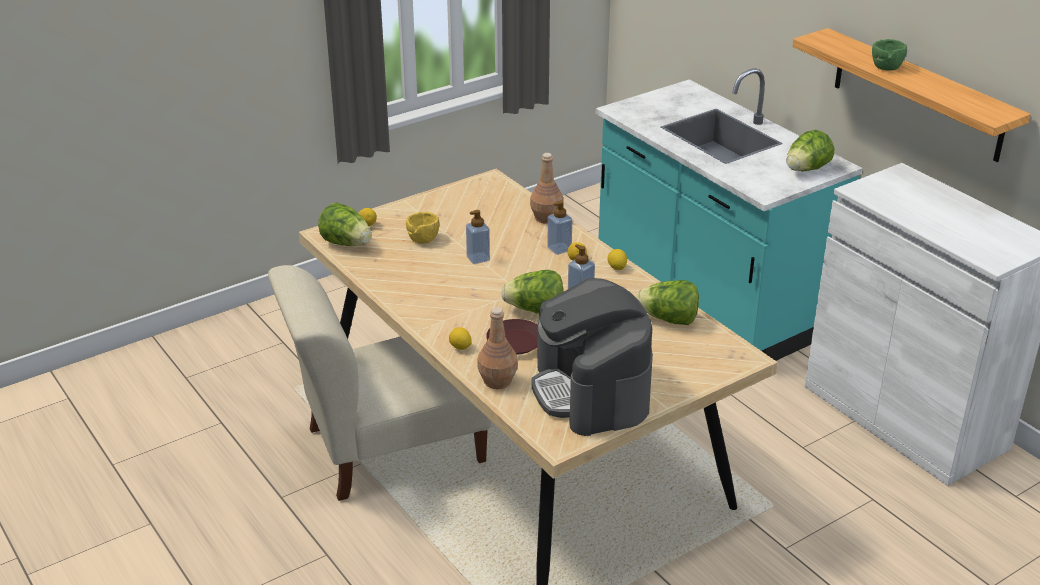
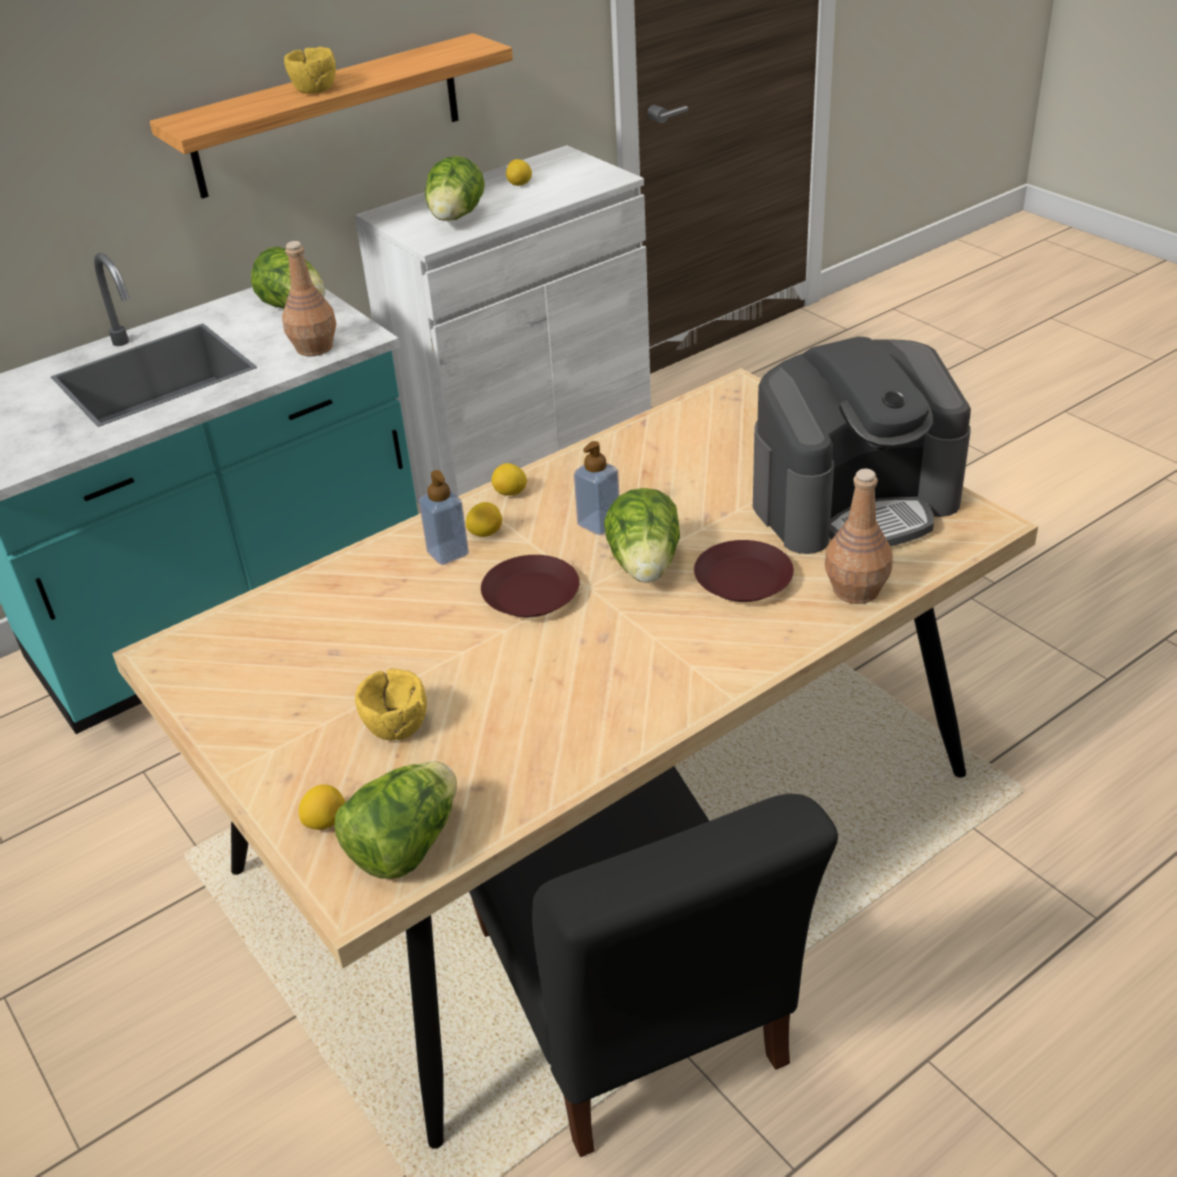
camera: 90 degrees left, 5 degrees up
beige chair [268,265,491,501] -> black chair [469,766,838,1157]
lemon [449,327,472,350] -> lemon moved to [506,159,532,186]
soap dispenser [466,210,490,264] -> none
brown bottle [530,153,563,224] -> brown bottle moved to [282,241,336,356]
lettuce [636,280,699,325] -> lettuce moved to [425,156,485,221]
green bowl [872,39,907,71] -> yellow bowl [284,47,336,94]
none -> brown plate [481,555,580,617]

